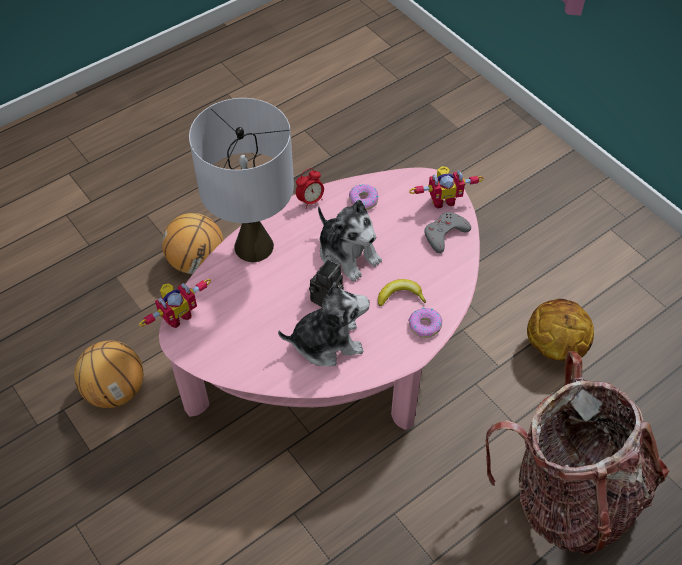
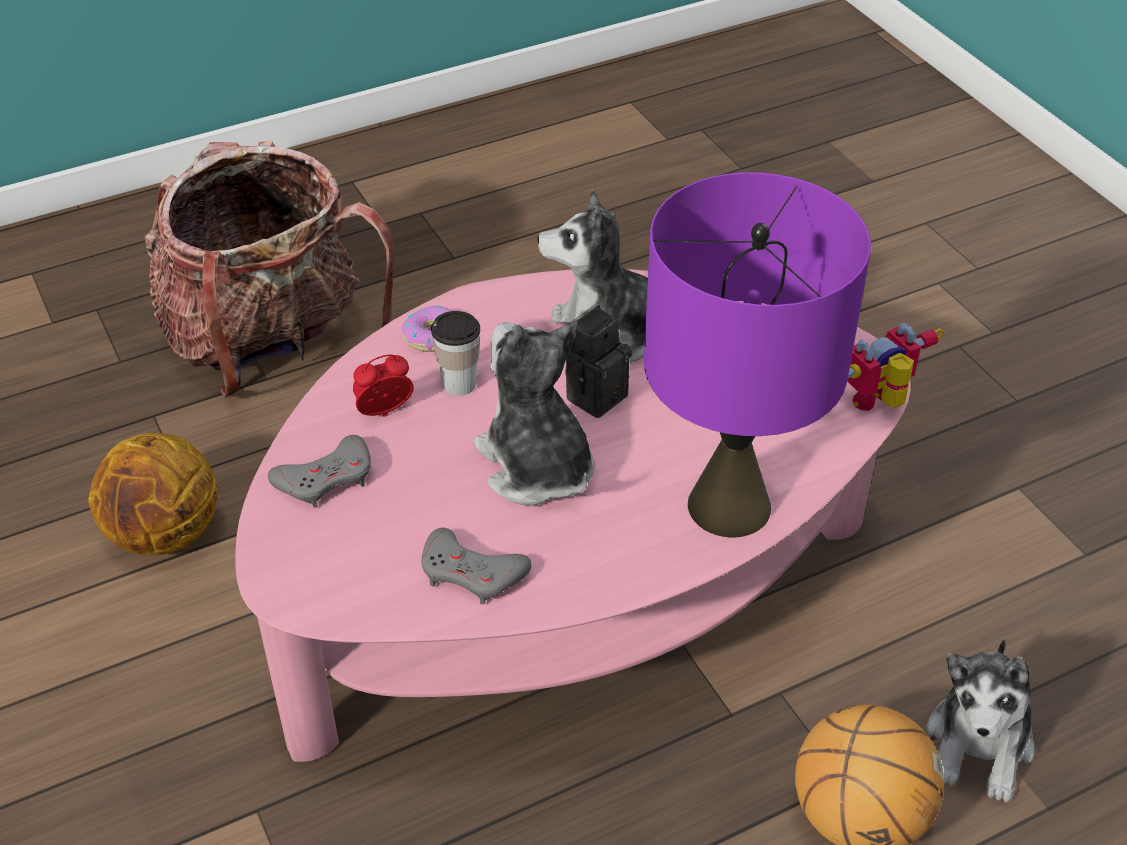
camera: 170 degrees left, 10 degrees down
basketball [74,341,144,408] -> none
grey table lamp [189,98,294,262] -> purple table lamp [644,172,871,537]
alarm clock [296,168,324,209] -> alarm clock moved to [353,354,414,417]
donut [349,184,378,210] -> grey game controller [421,528,532,605]
banana [378,279,426,306] -> cup [431,311,480,396]
toy robot [409,166,484,209] -> none
none -> plush toy [926,637,1035,803]

